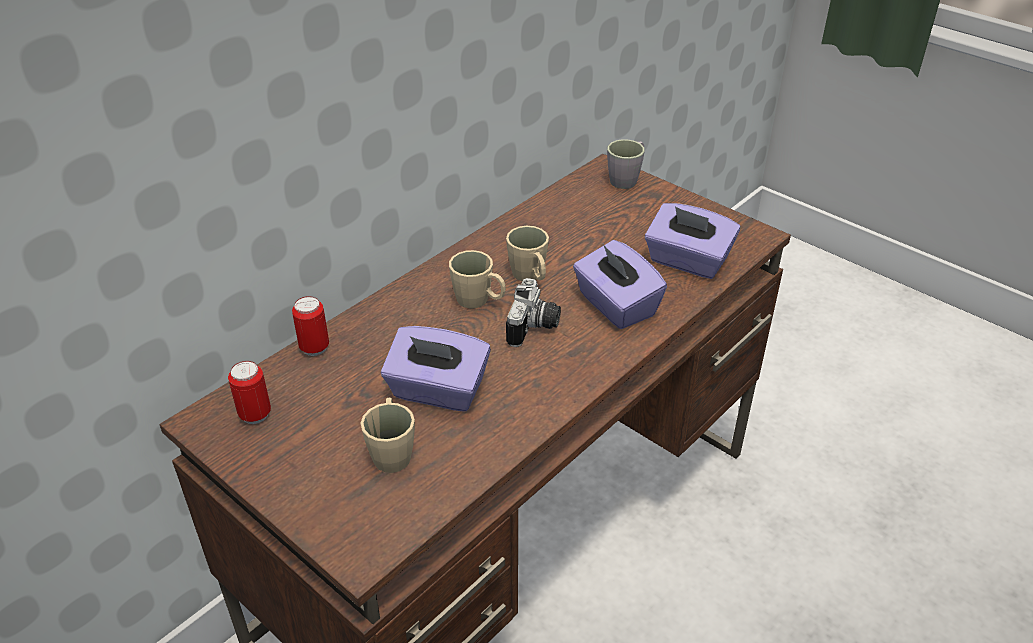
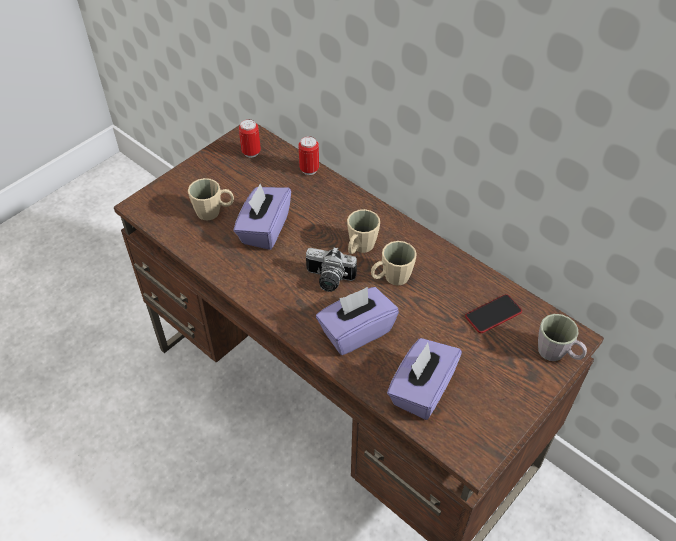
camera: 90 degrees right, 10 degrees up
none -> phone [465,294,522,333]

